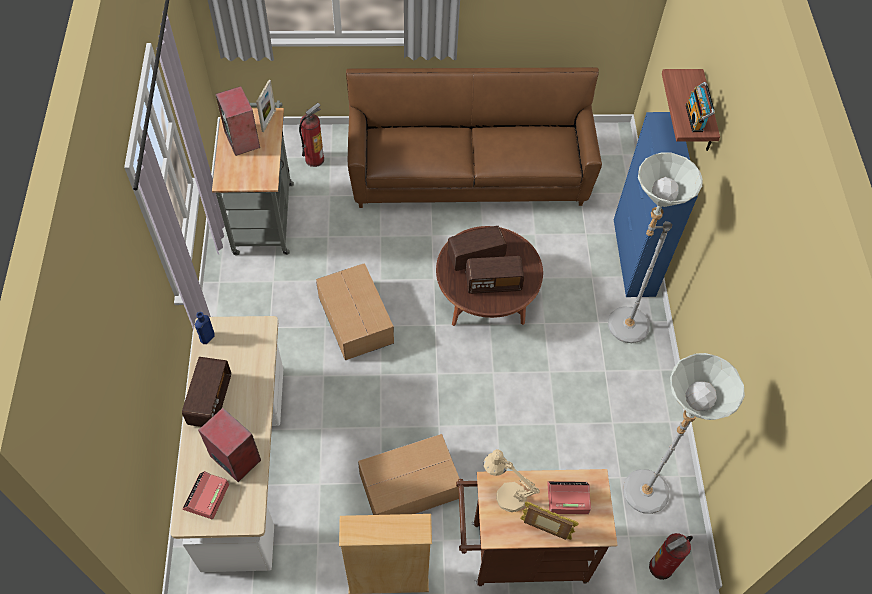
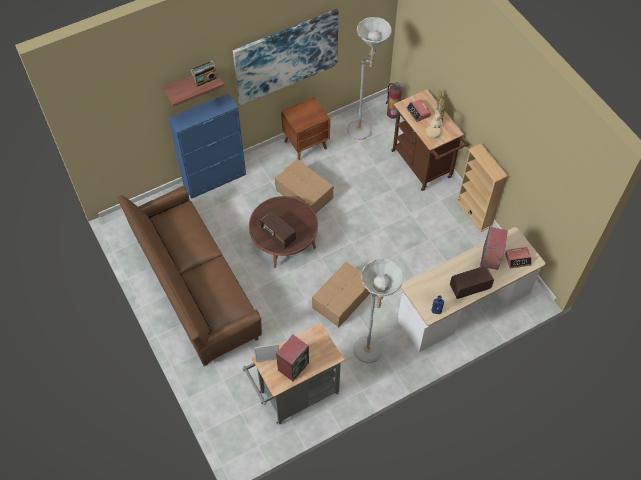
camera: 115 degrees left, 0 degrees up
fire extinguisher [299,103,324,167] -> none
cardboard box [358,434,460,515] -> cardboard box moved to [275,159,333,213]
radio [466,256,524,294] -> none
grey floor lamp [608,152,703,343] -> grey floor lamp moved to [353,259,403,363]
none -> picture [233,9,339,105]
none -> brown nightstand [281,97,330,161]

